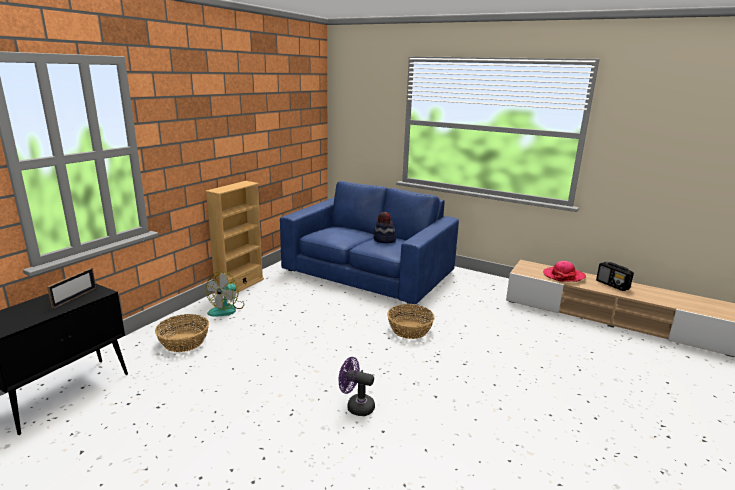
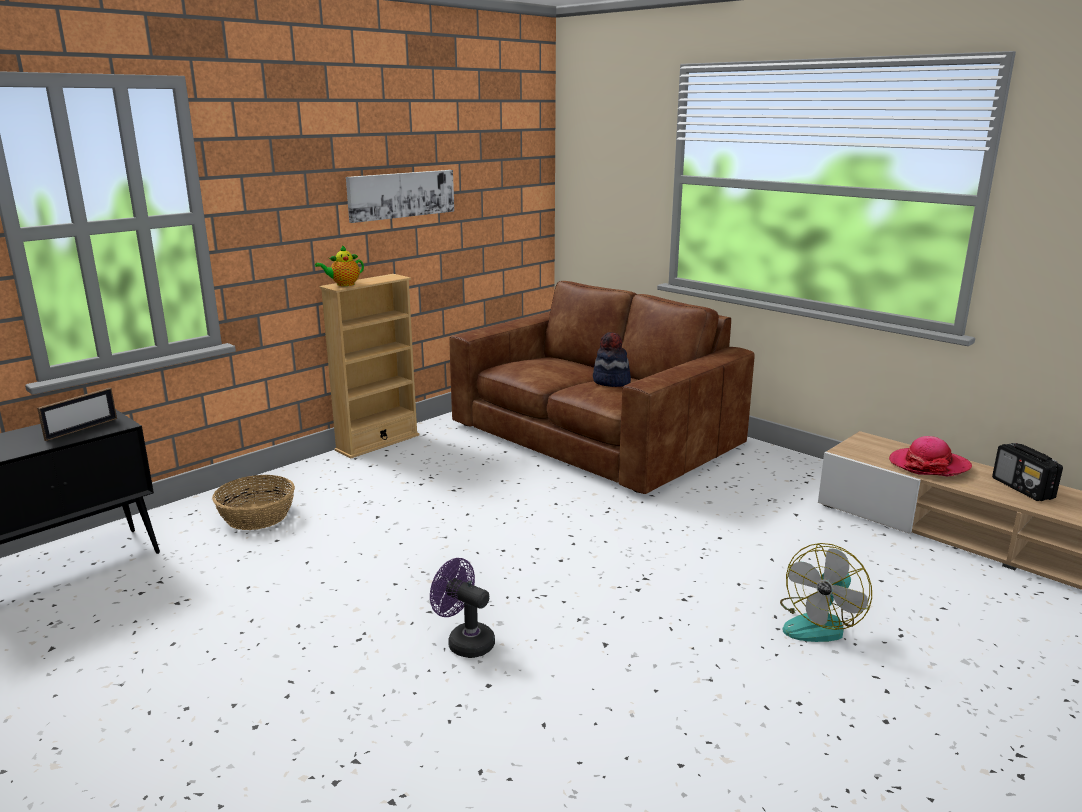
camera: 15 degrees right, 0 degrees up
fan [206,271,244,316] -> fan moved to [780,543,872,642]
blue sofa [280,181,459,304] -> brown sofa [449,281,755,494]
basket [387,304,435,339] -> none
none -> teapot [315,245,364,286]
none -> picture [346,170,454,223]

